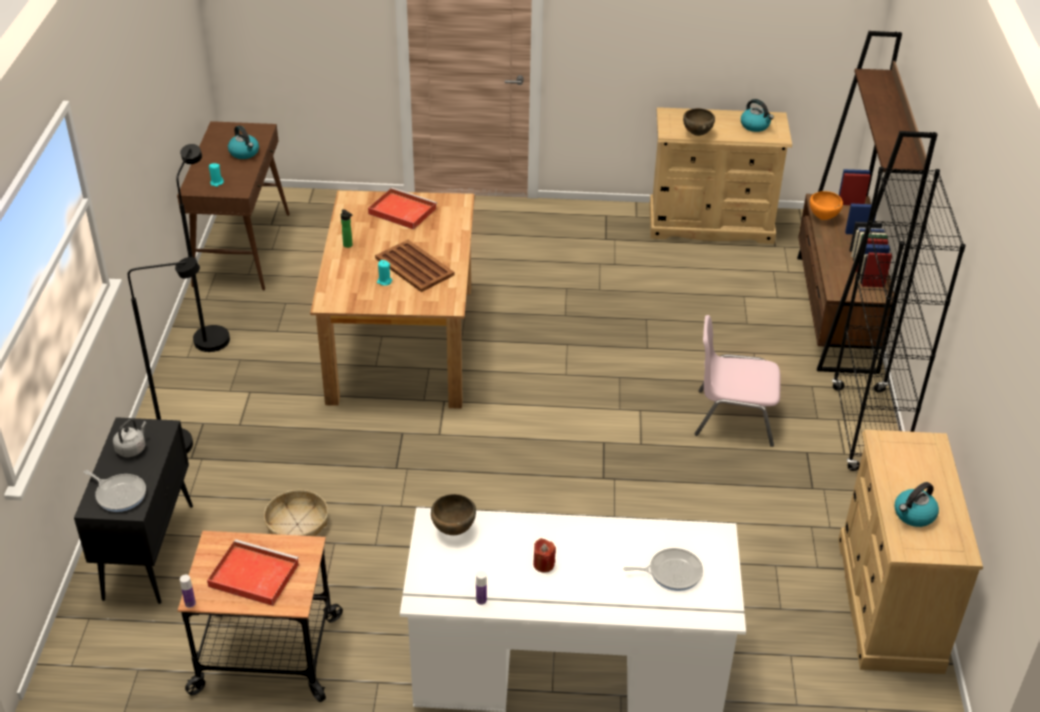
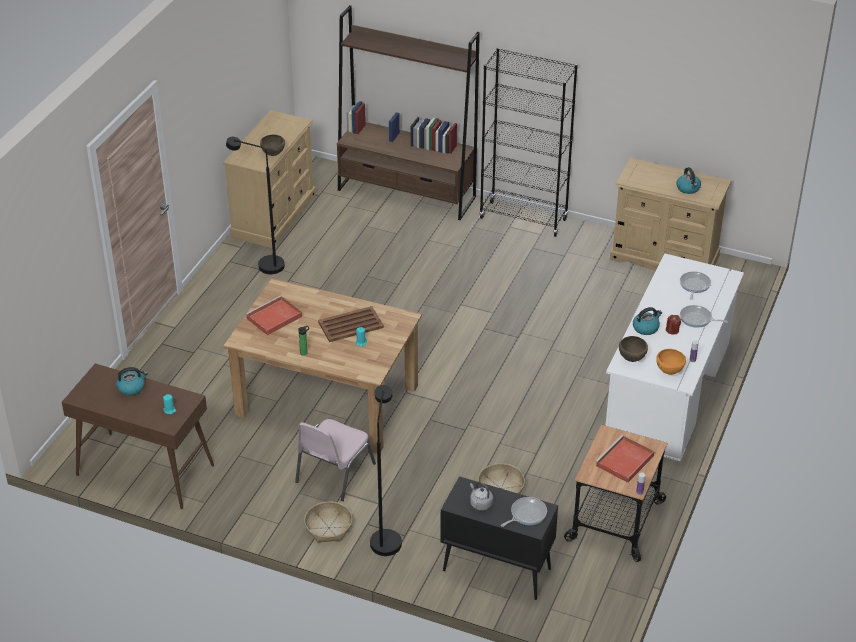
camera: 70 degrees left, 0 degrees up
black floor lamp [176,144,230,352] -> black floor lamp moved to [226,137,285,274]
pink chair [695,315,781,447] -> pink chair moved to [295,419,376,501]
kettle [741,99,774,132] -> kettle moved to [633,307,662,335]
orange bowl [810,191,843,220] -> orange bowl moved to [656,349,686,375]
none -> basket [304,501,353,543]
none -> frying pan [680,305,728,328]

